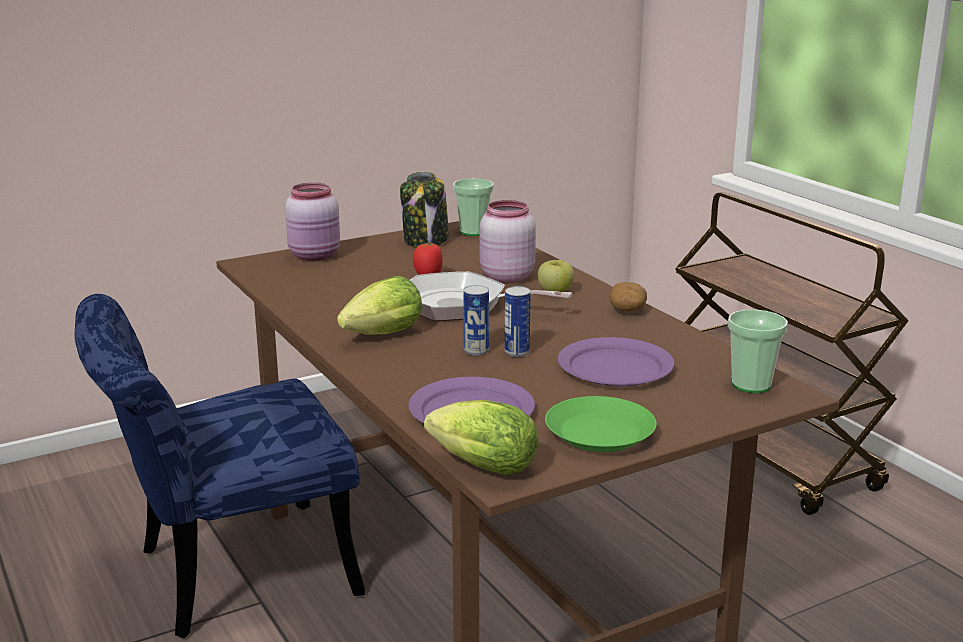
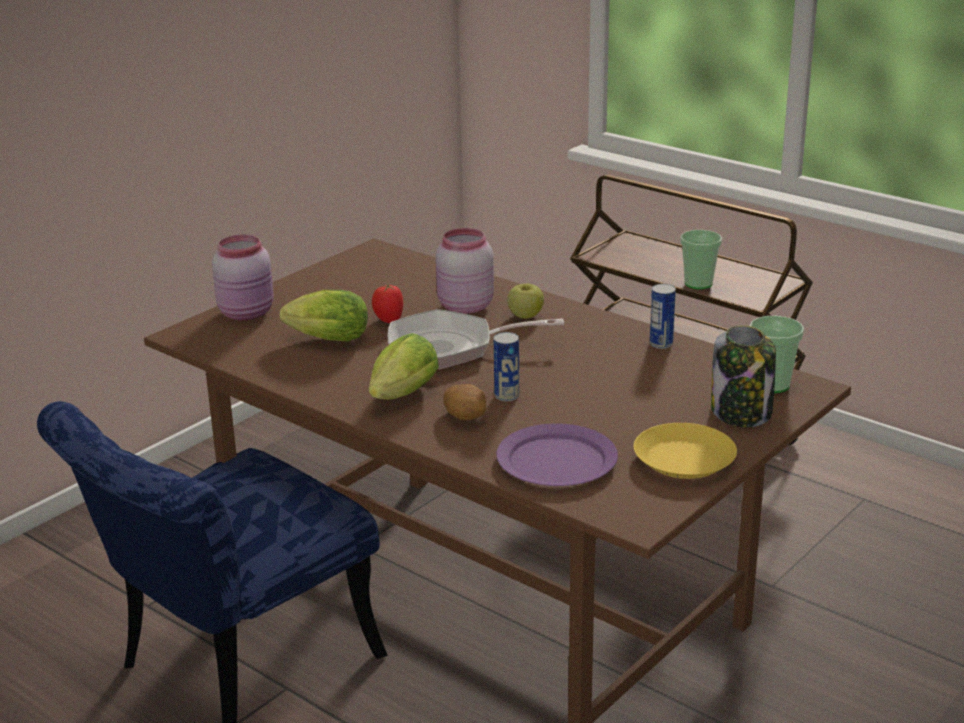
camera: 20 degrees left, 5 degrees up
jar [400,172,449,247] -> jar moved to [711,325,776,427]
lettuce [424,400,538,475] -> lettuce moved to [280,290,368,342]
cup [453,179,494,236] -> cup moved to [680,230,722,289]
can [504,286,531,357] -> can moved to [650,284,676,349]
green plate [545,396,657,452] -> yellow plate [634,423,737,479]
purple plate [558,337,675,386] -> none
potato [609,282,647,312] -> potato moved to [443,384,487,420]

